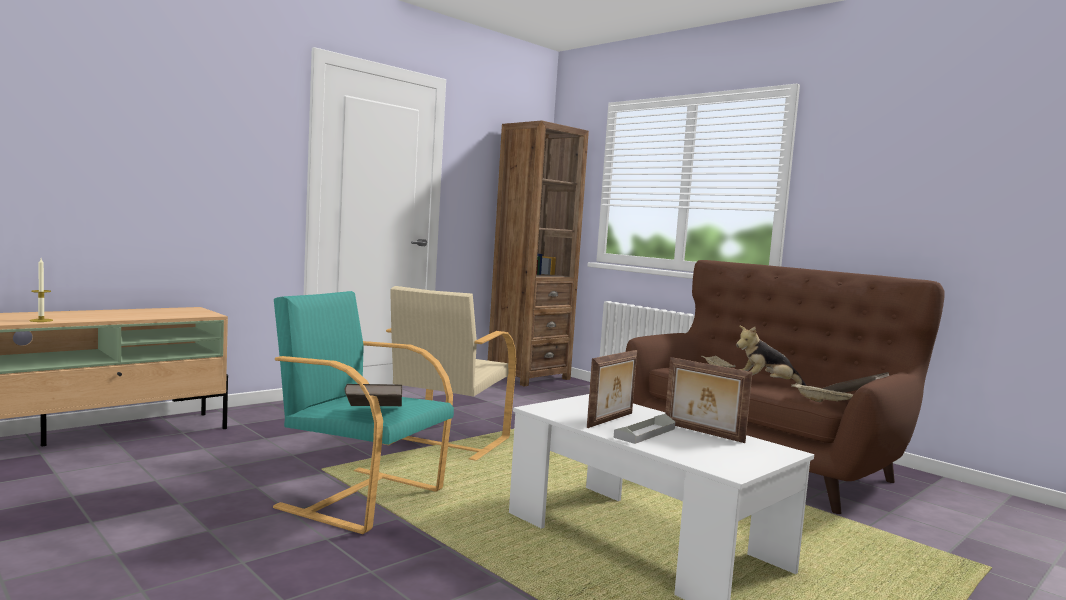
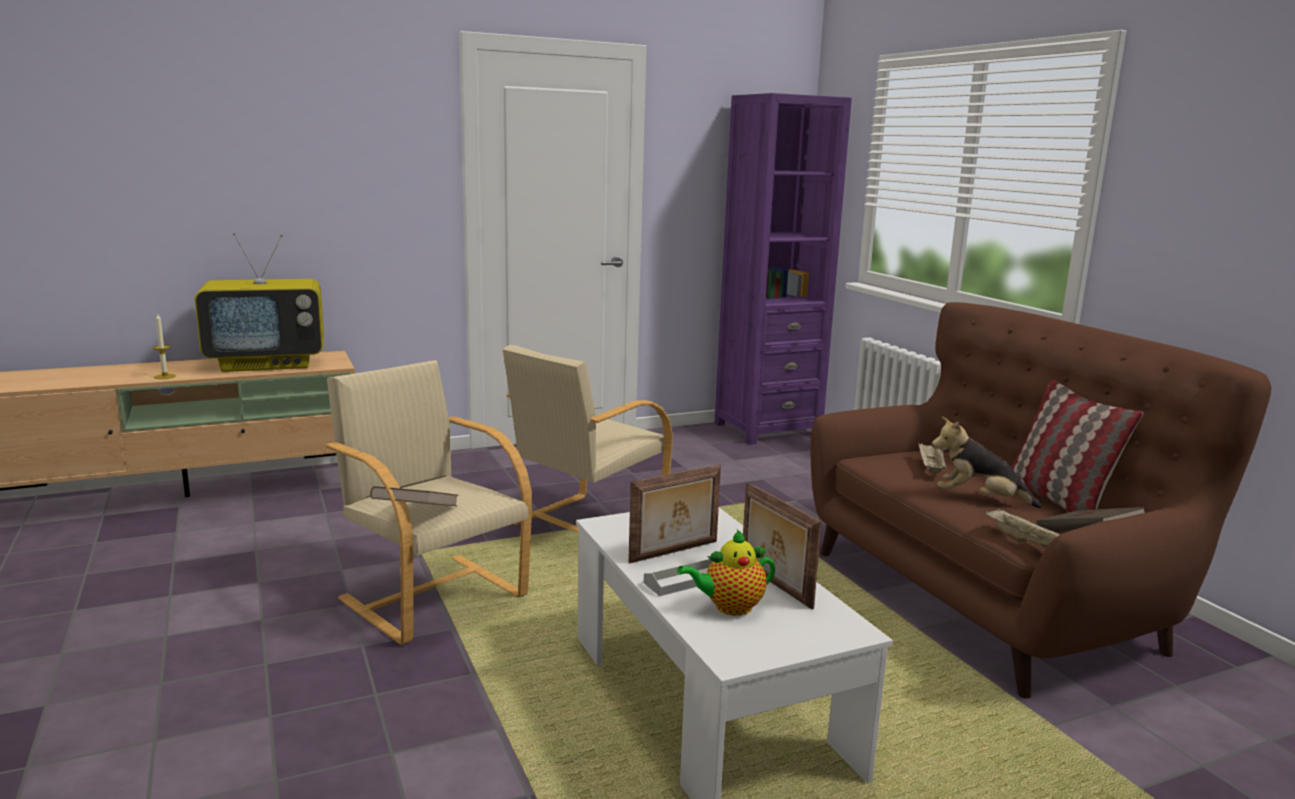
camera: 20 degrees right, 10 degrees up
turquoise armchair [273,291,454,534] -> beige armchair [326,360,532,645]
brown bookcase [488,120,589,386] -> purple bookcase [714,93,852,445]
none -> television [195,233,324,372]
none -> teapot [677,530,775,616]
none -> pillow [1012,380,1143,512]

